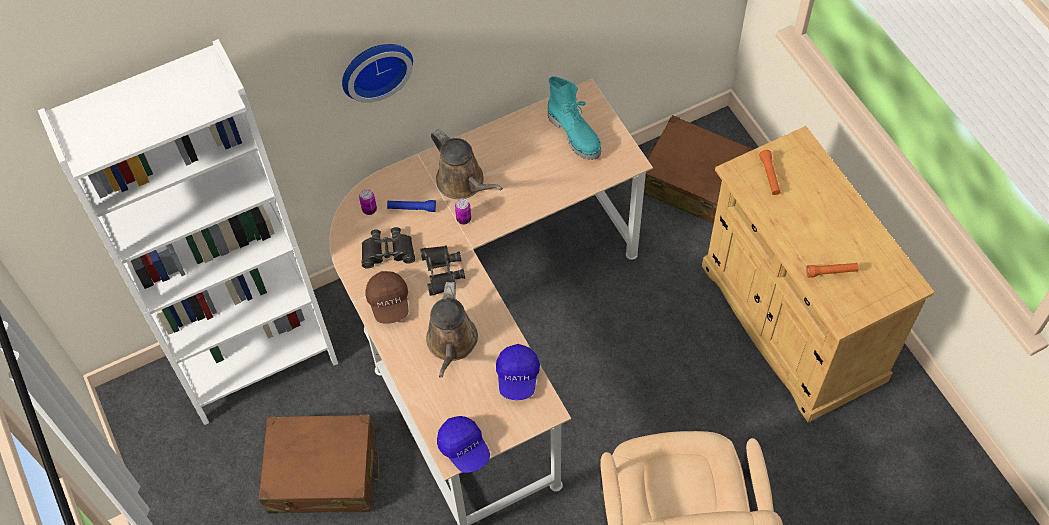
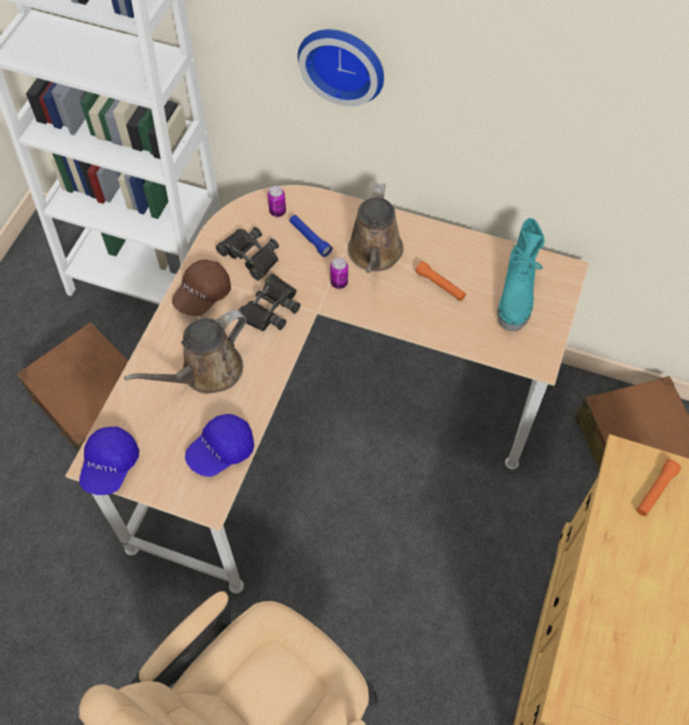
camera: 45 degrees right, 0 degrees up
orange flashlight [806,263,859,278] -> orange flashlight moved to [415,261,466,301]

